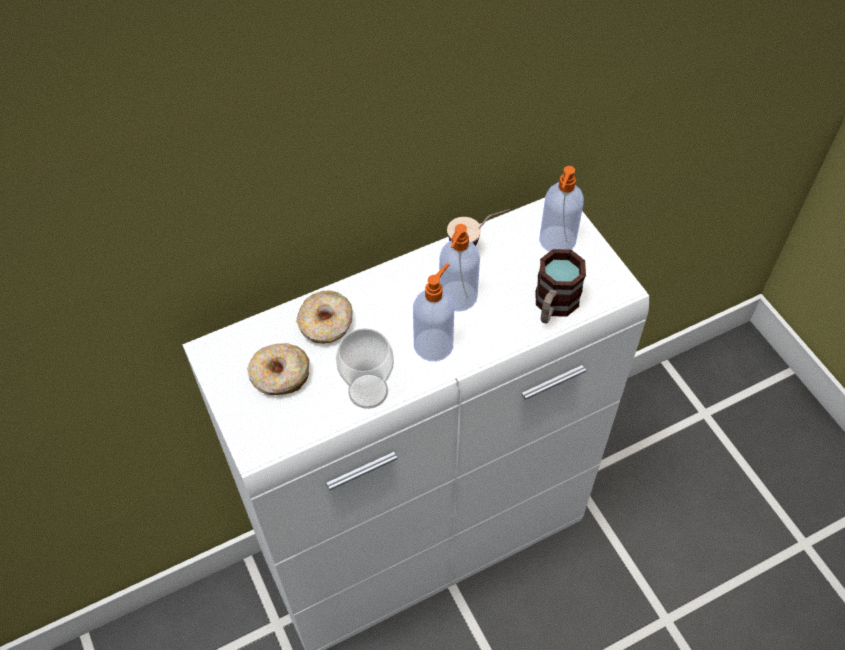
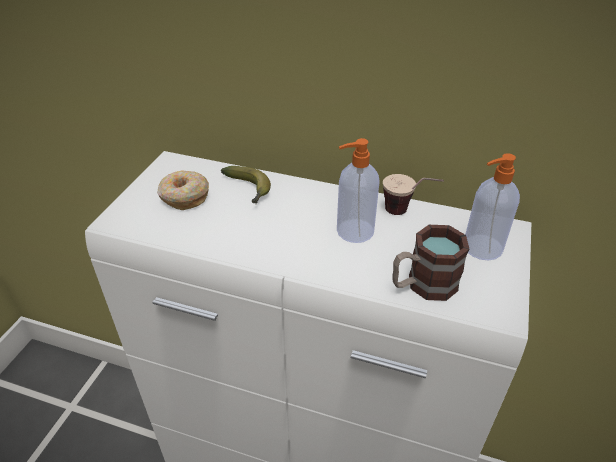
camera: 45 degrees right, 15 degrees down
donut [296,290,353,344] -> banana [221,166,271,204]
cup [336,328,394,409] -> none
soap dispenser [413,263,455,361] -> none

